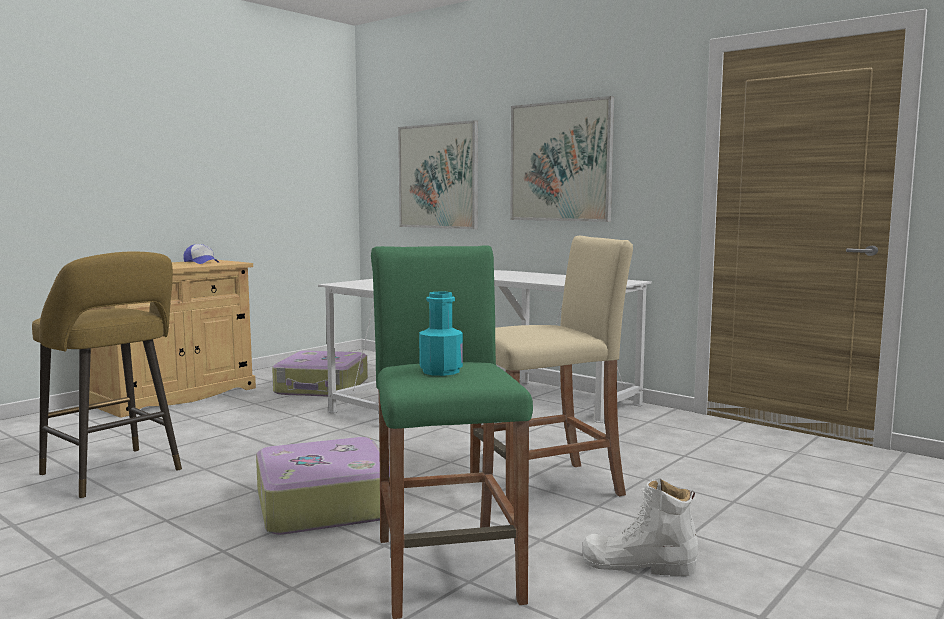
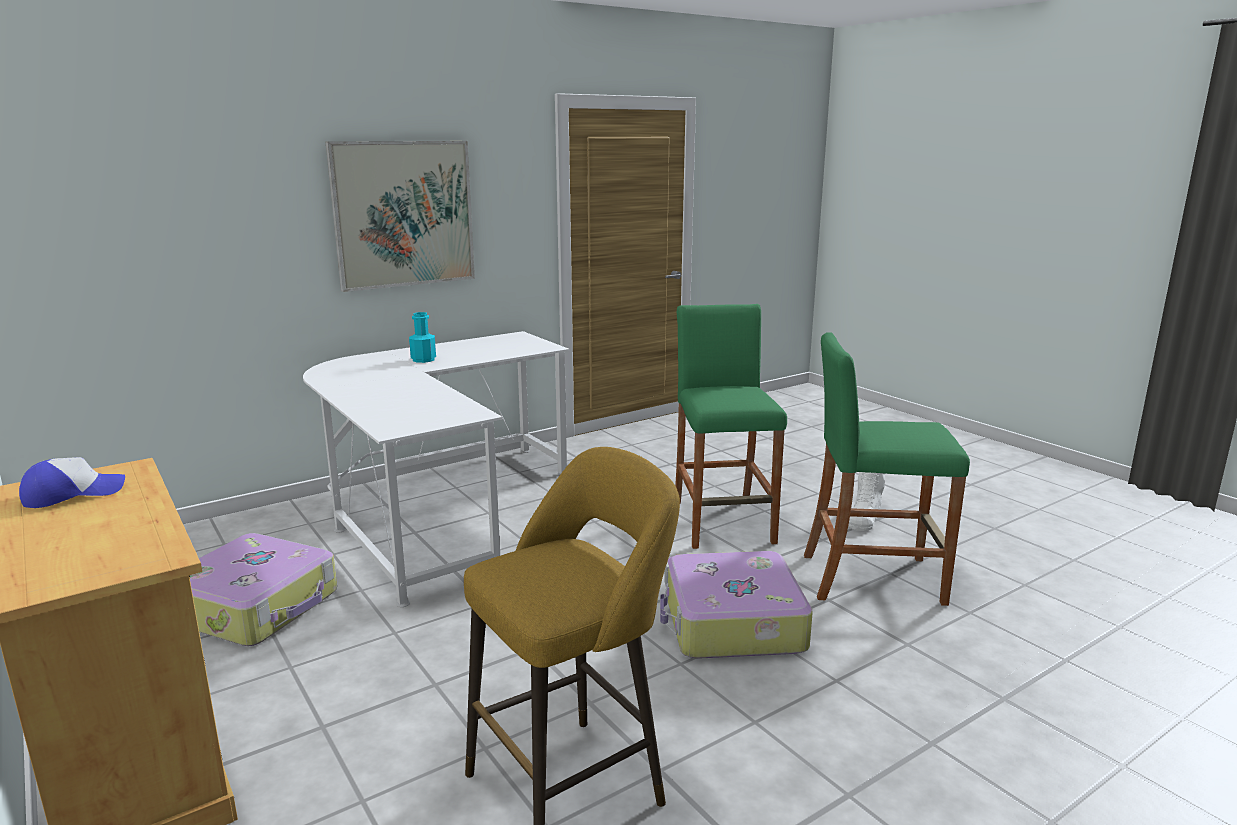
camera: 75 degrees left, 10 degrees up
picture [398,120,478,229] -> none
turquoise bottle [419,292,463,376] -> turquoise bottle moved to [409,312,436,363]
beige stool [470,236,633,508] -> green stool [675,304,787,549]

